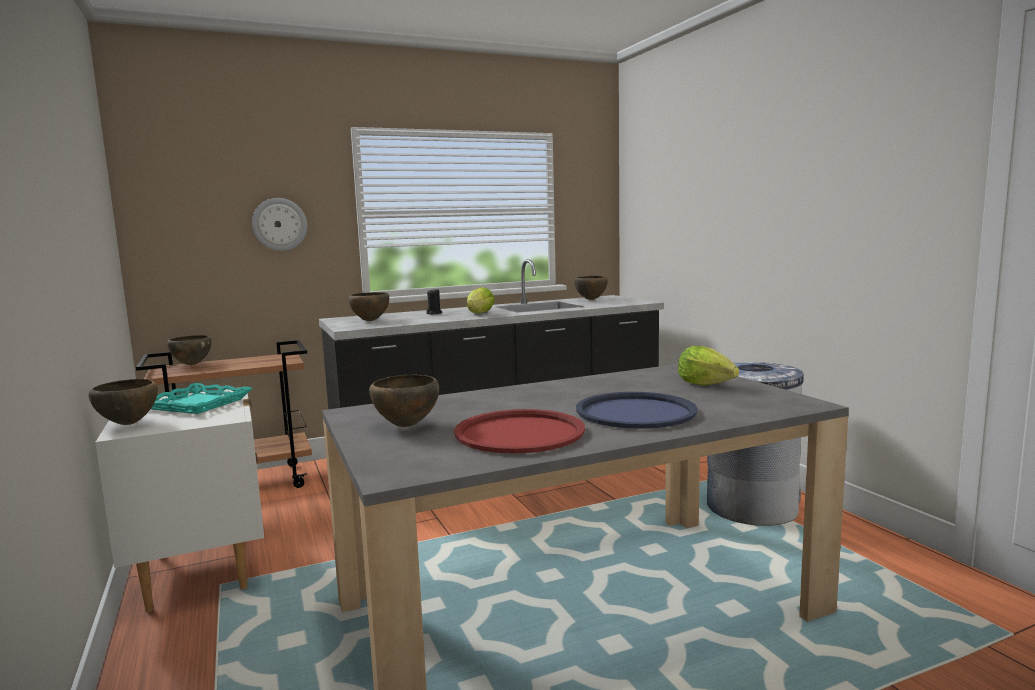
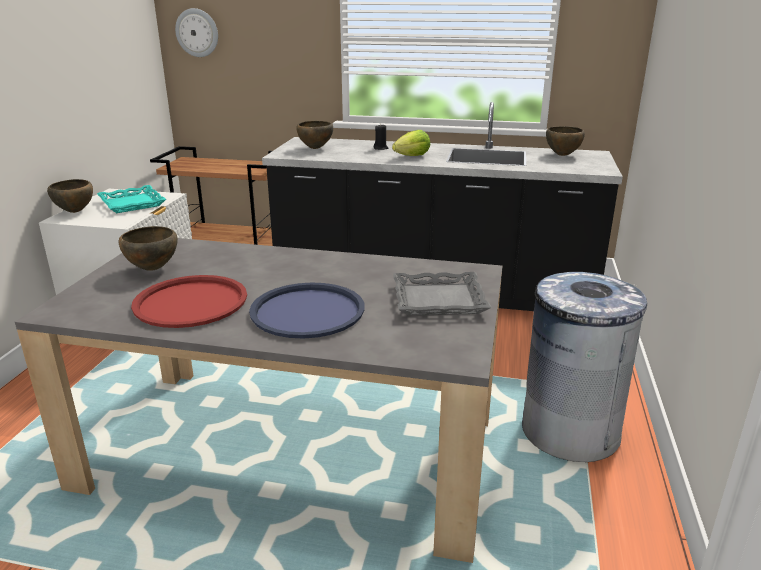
camera: 35 degrees right, 15 degrees up
brown bowl [167,335,212,365] -> none
wall clock [252,198,307,251] -> wall clock moved to [175,8,218,57]
lettuce [678,346,739,386] -> grey tray [393,272,492,316]

